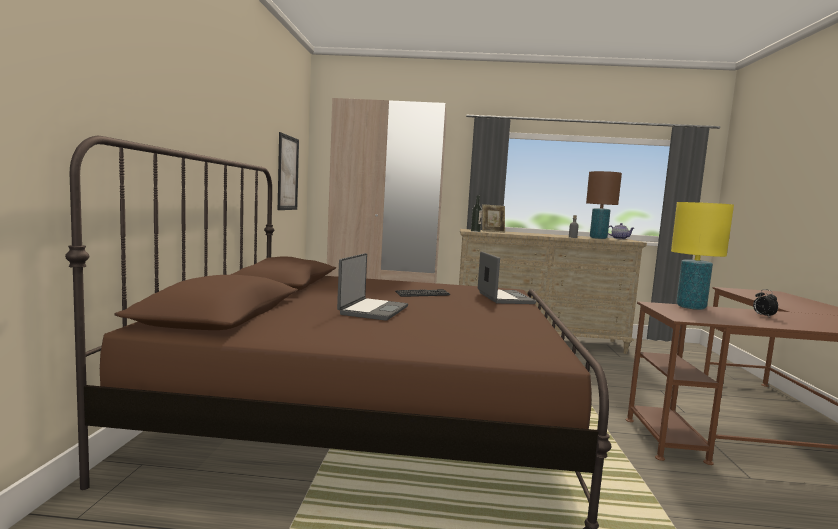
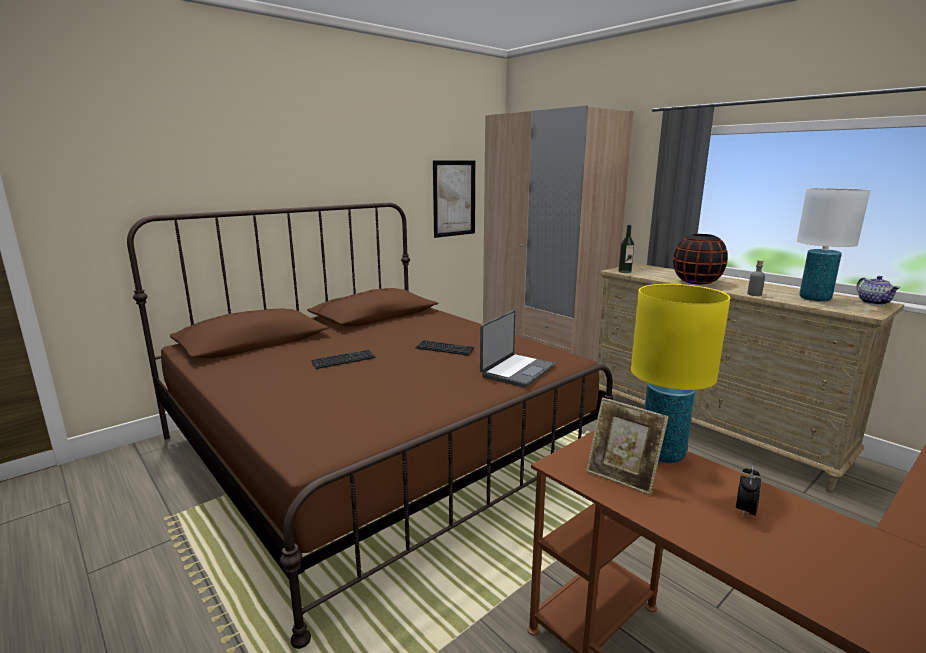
camera: 45 degrees right, 10 degrees up
laptop [337,253,408,321] -> keyboard [311,349,376,369]
picture frame [482,204,505,232] -> picture frame moved to [586,397,669,495]
brown table lamp [586,171,622,239] -> white table lamp [797,188,870,302]
none -> black vase [673,234,728,284]

